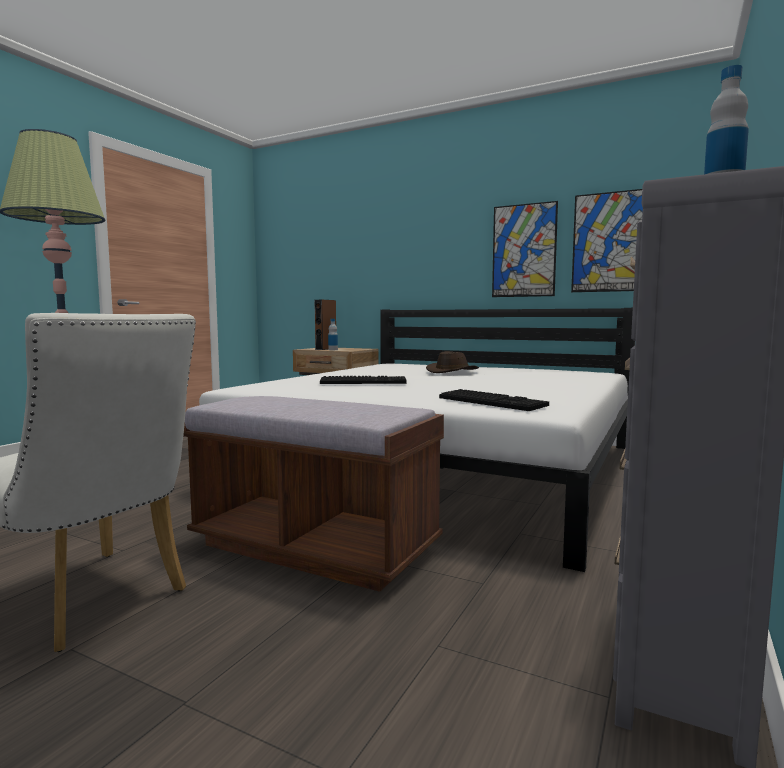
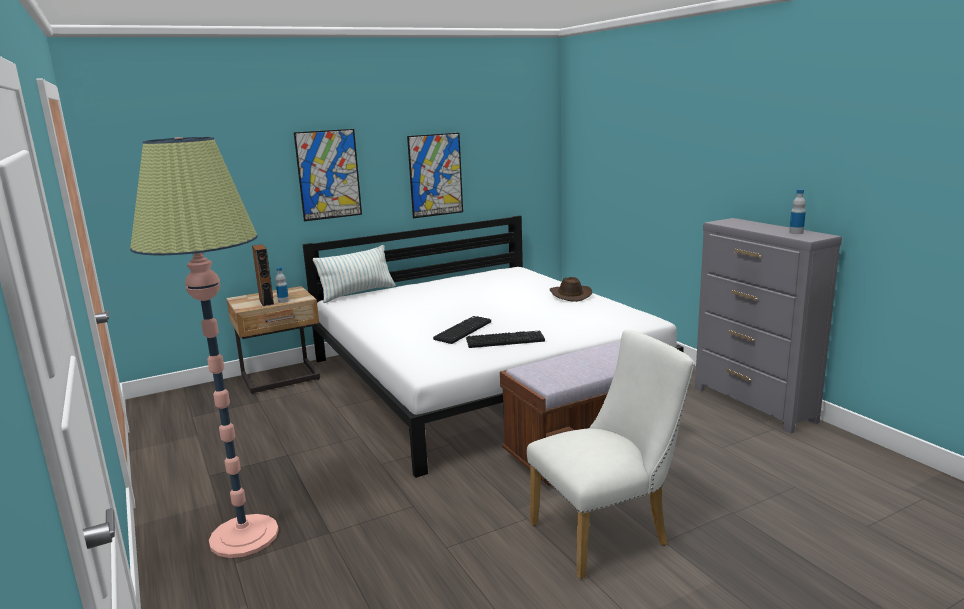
camera: 55 degrees left, 10 degrees up
brown hat [426,351,479,373] -> brown hat moved to [550,277,592,302]
keyboard [439,389,549,411] -> keyboard moved to [466,331,545,348]
picture [571,189,643,292] -> picture moved to [294,129,362,221]
none -> pillow [313,245,395,303]

